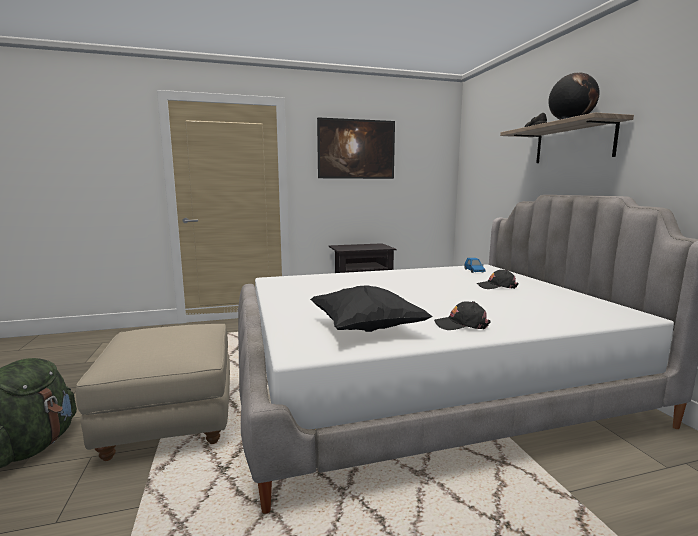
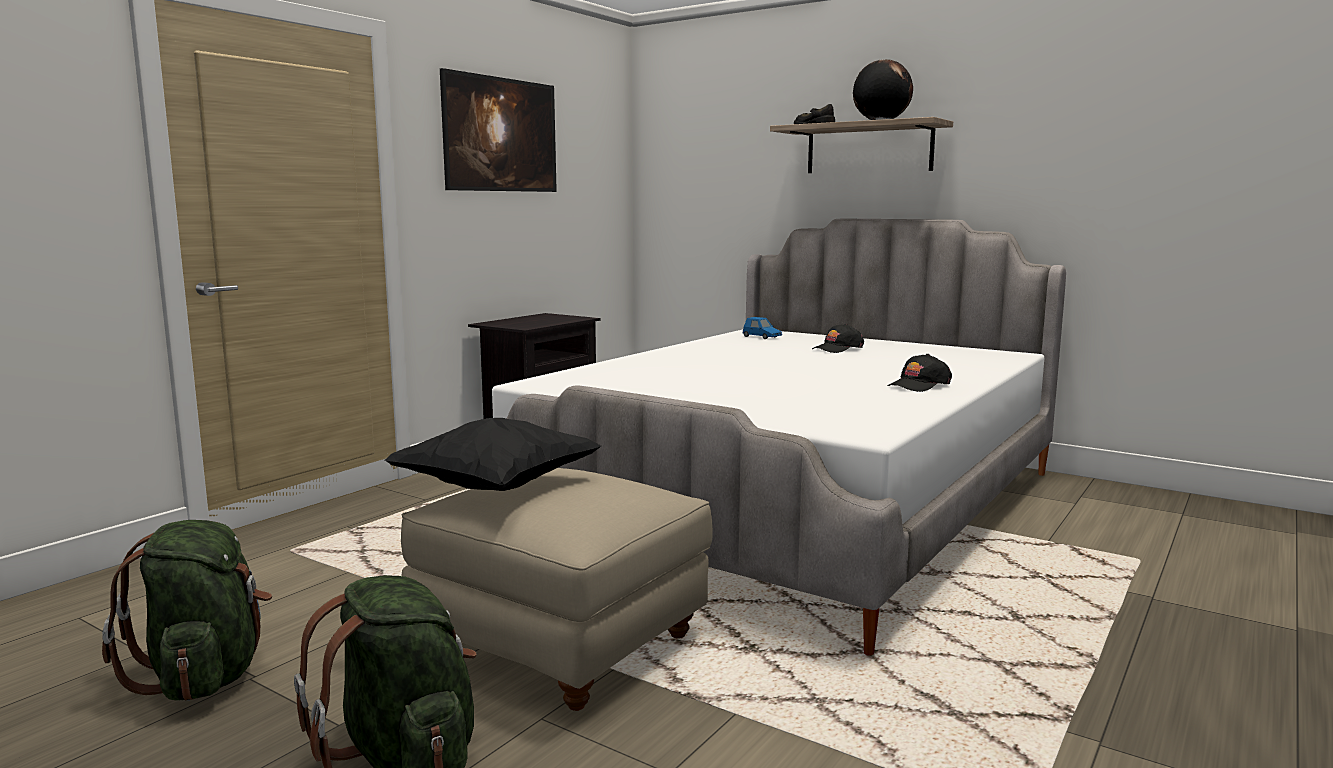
camera: 40 degrees left, 0 degrees up
black pillow [310,285,433,332] -> black pillow moved to [384,418,601,491]
none -> green backpack [102,520,272,701]

